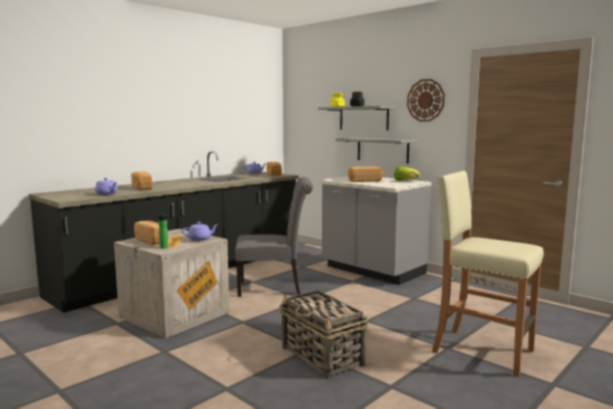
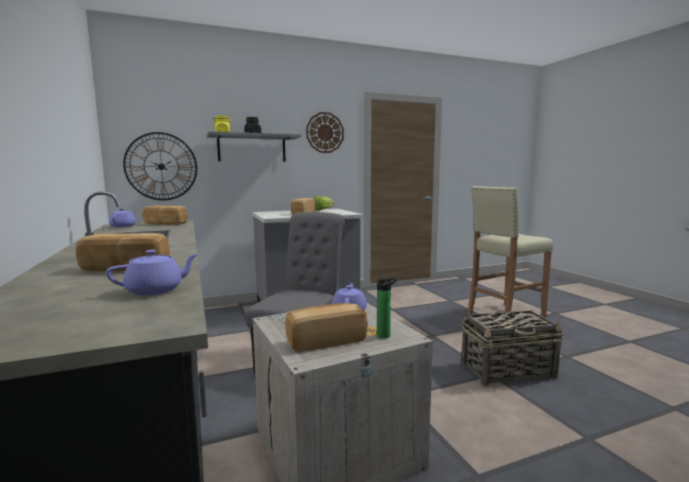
camera: 65 degrees left, 0 degrees up
grey shelf [335,138,417,164] -> none
none -> wall clock [123,132,197,200]

